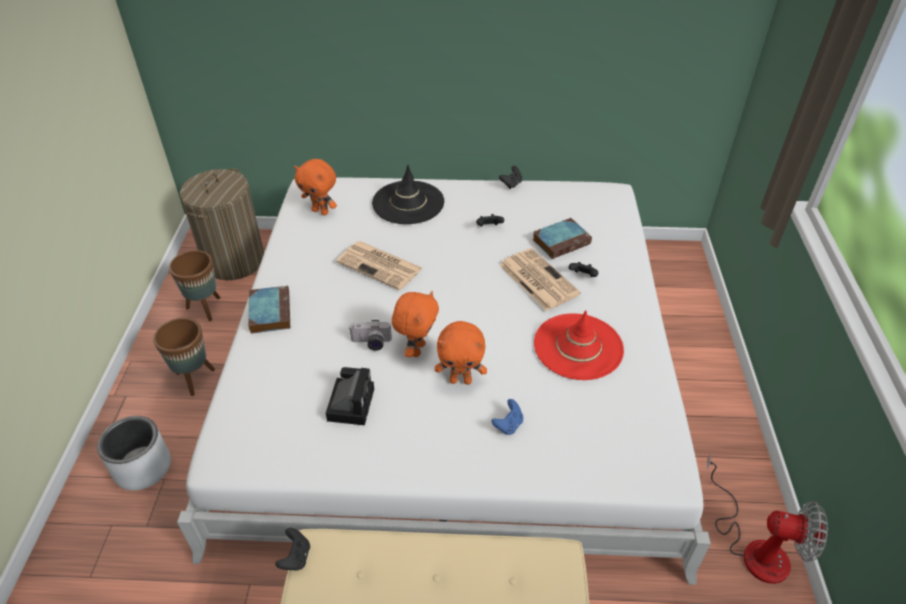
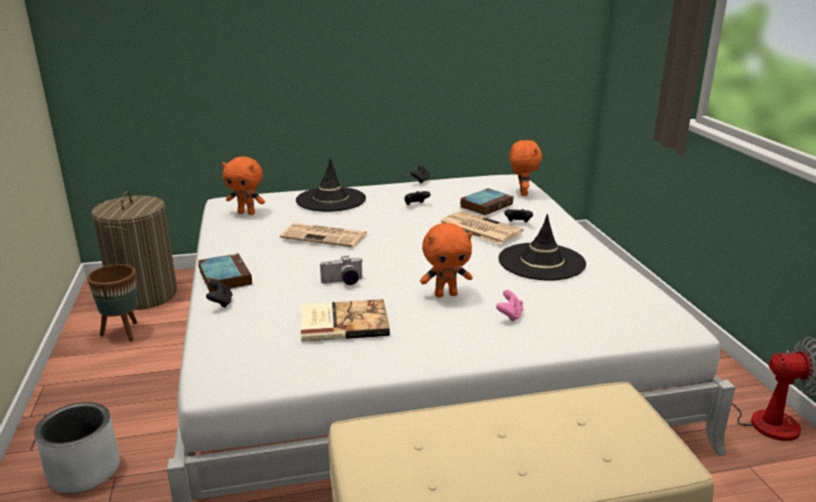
camera: 15 degrees left, 20 degrees down
brown planter [153,318,215,396] -> none
black game controller [275,528,310,571] -> black game controller moved to [206,279,232,308]
camera [326,367,374,425] -> book [301,299,390,342]
orange plush toy [392,291,439,357] -> orange plush toy moved to [510,140,542,196]
blue game controller [491,399,523,435] -> pink game controller [496,290,523,322]
red hat [534,310,624,380] -> black hat [498,214,586,281]

